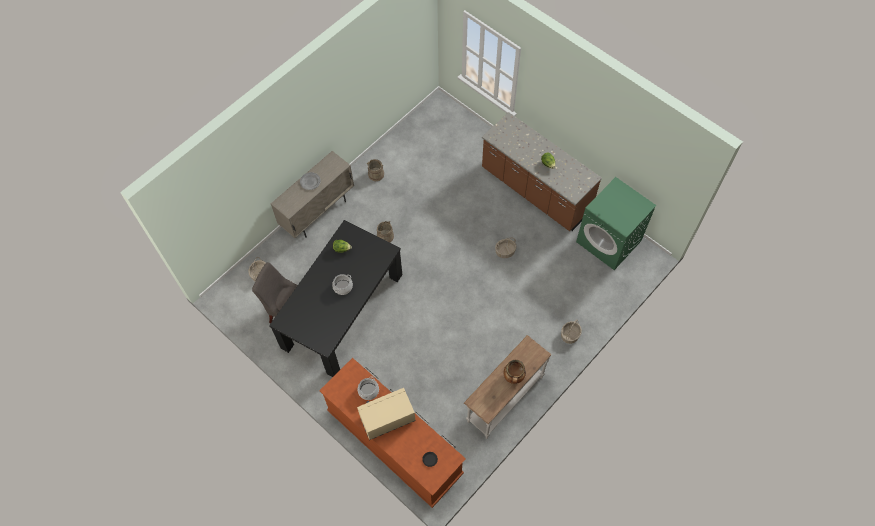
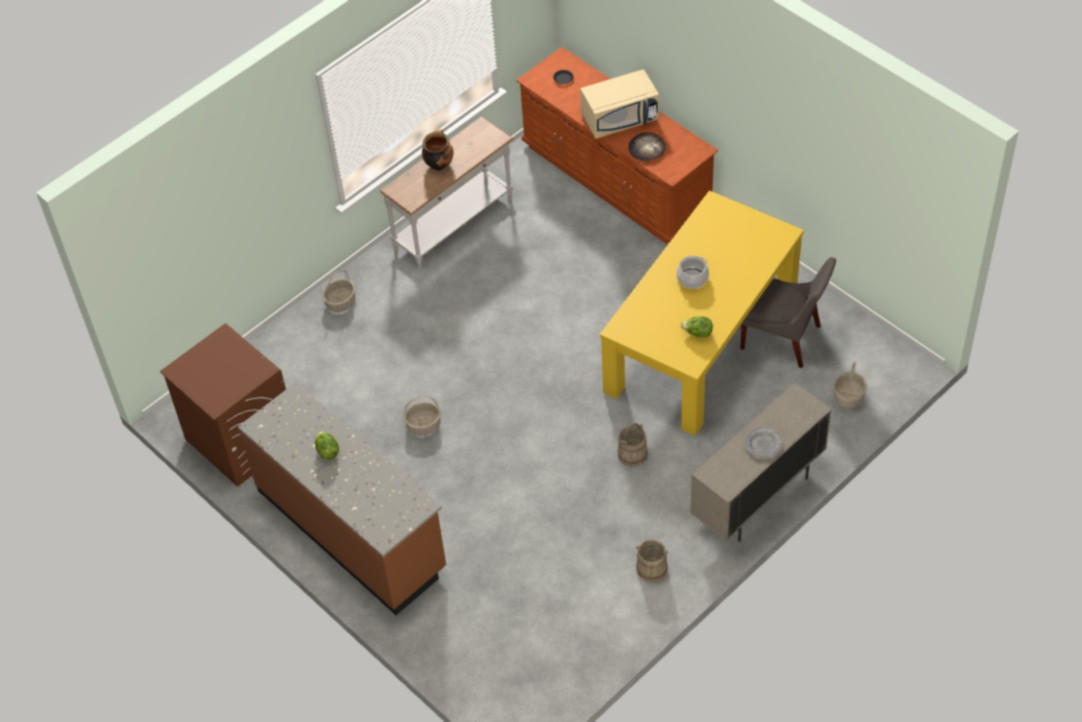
camera: 175 degrees left, 10 degrees down
black dining table [269,220,402,377] -> yellow dining table [600,190,804,436]
cooking pot [357,377,379,400] -> bread [629,132,666,161]
green washing machine [576,177,657,270] -> brown washing machine [160,323,286,487]

